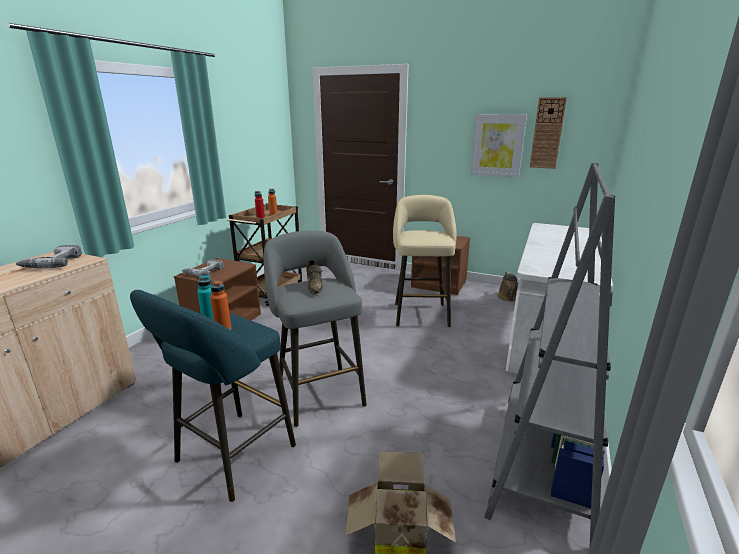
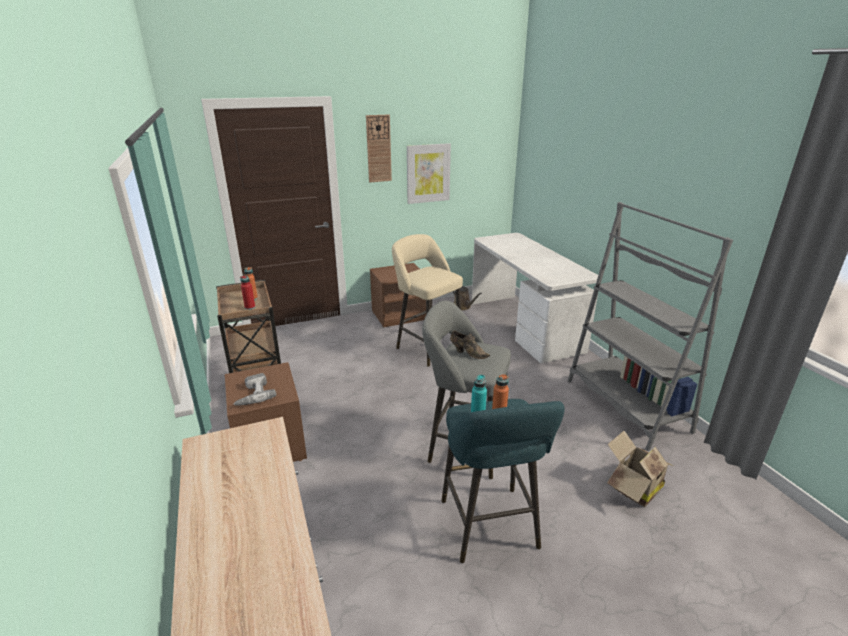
camera: 45 degrees left, 5 degrees up
power drill [16,245,82,268] -> none
wall clock [530,97,567,169] -> wall clock moved to [366,114,392,182]

